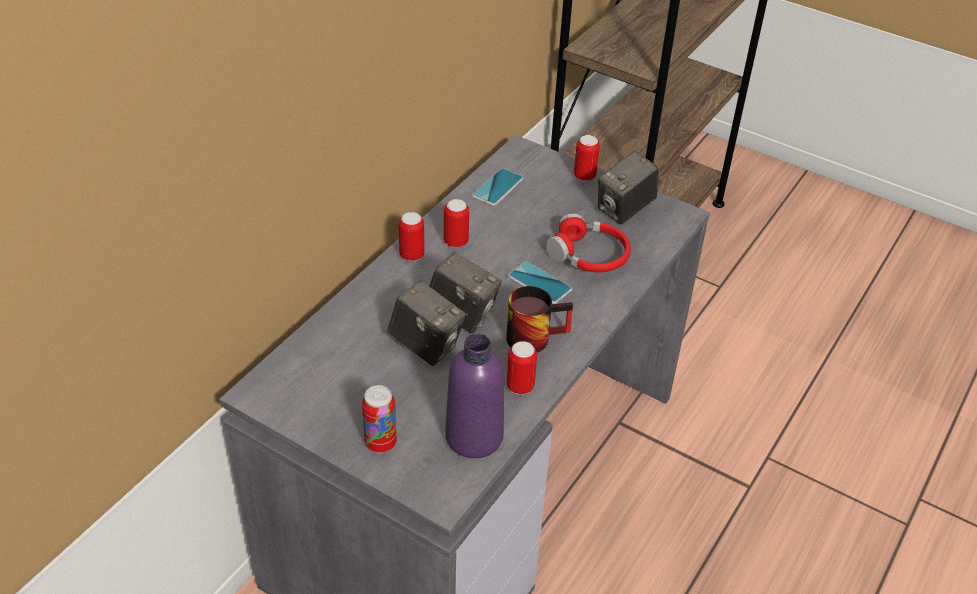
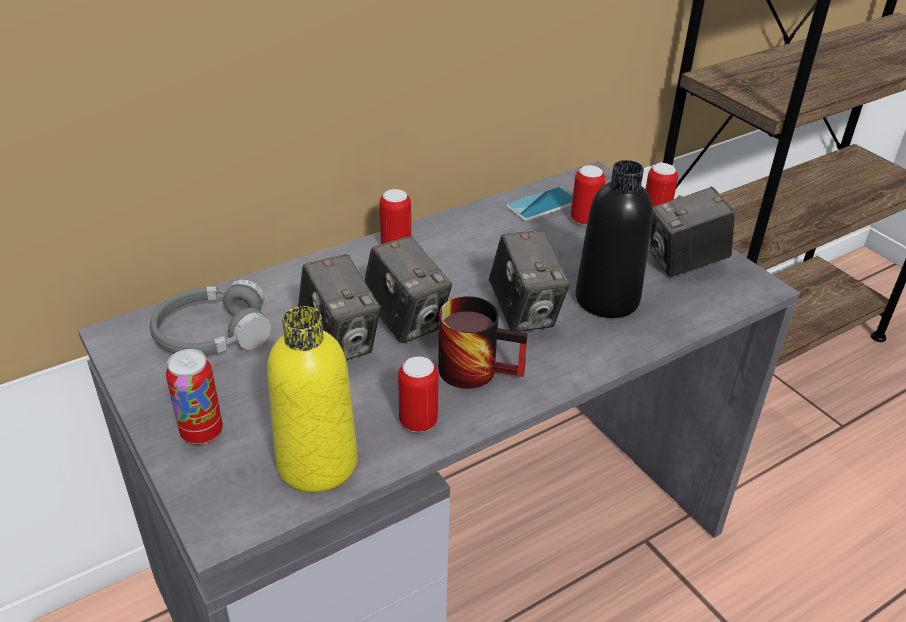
camera: 25 degrees right, 5 degrees down
can [444,199,469,248] -> can moved to [571,165,605,225]
purple bottle [445,334,504,458] -> yellow bottle [267,306,358,493]
phone [508,261,572,304] -> camera [489,230,570,332]
red headphones [546,213,631,272] -> black bottle [575,160,653,318]
none -> grey headphones [150,279,271,356]

